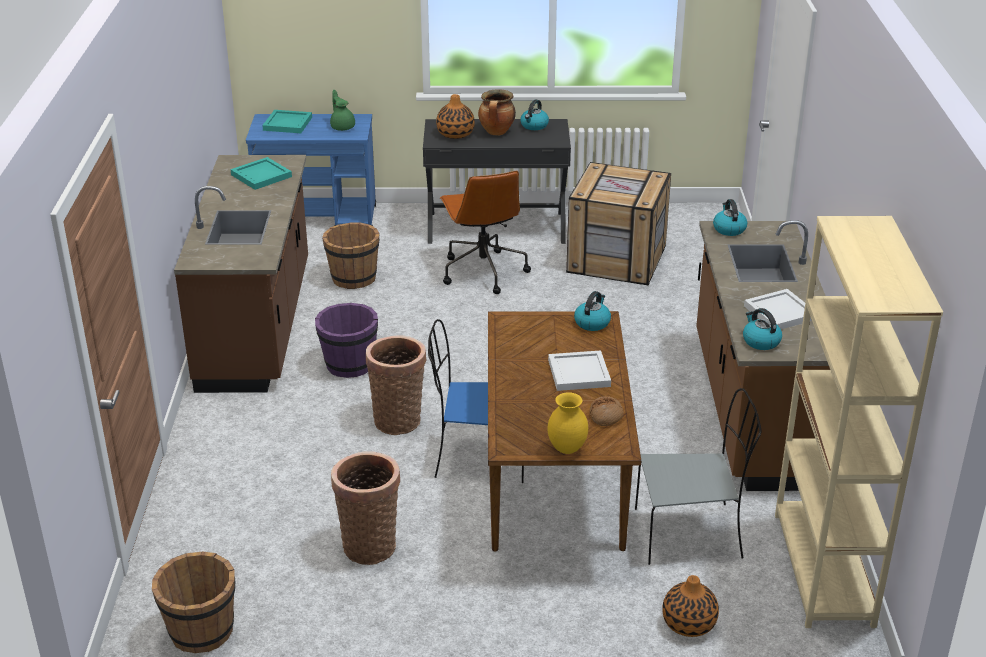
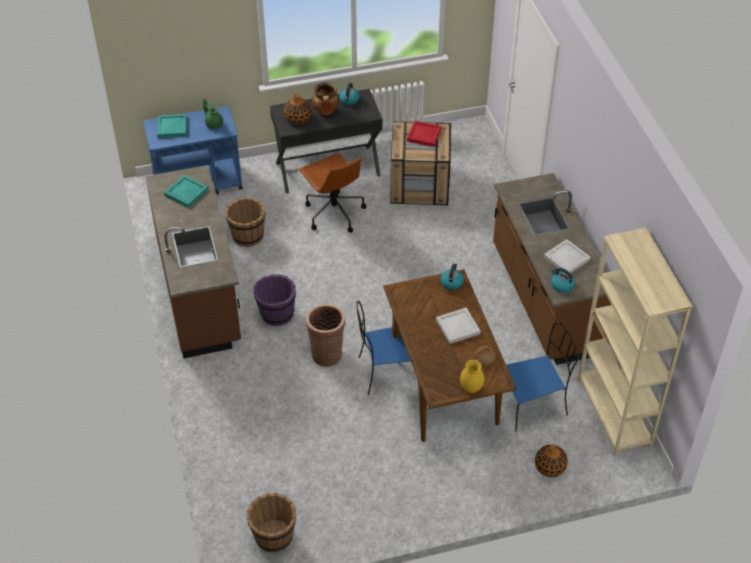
camera: 15 degrees left, 15 degrees up
basket [331,451,400,565] -> none
grey chair [635,388,761,565] -> blue chair [506,322,579,431]
kettle [713,199,747,236] -> none
none -> red tray [407,120,442,147]

